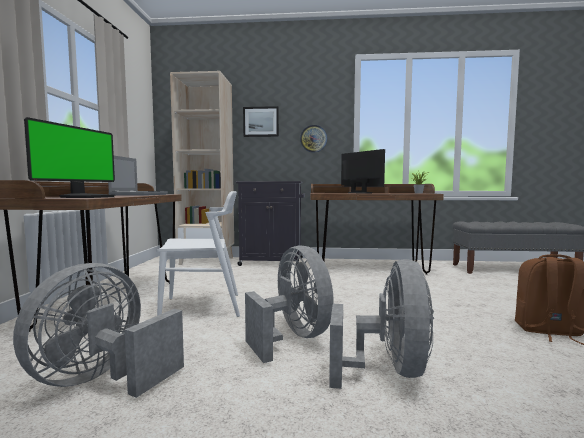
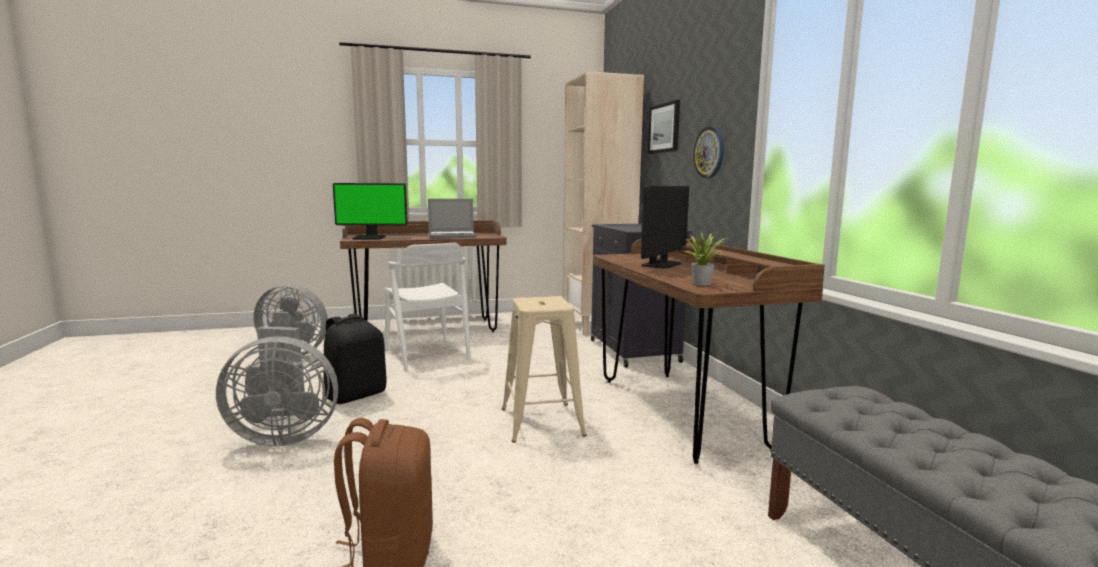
camera: 70 degrees right, 5 degrees up
grey fan [245,245,334,363] -> black backpack [324,313,386,404]
none -> beige stool [502,296,587,443]

